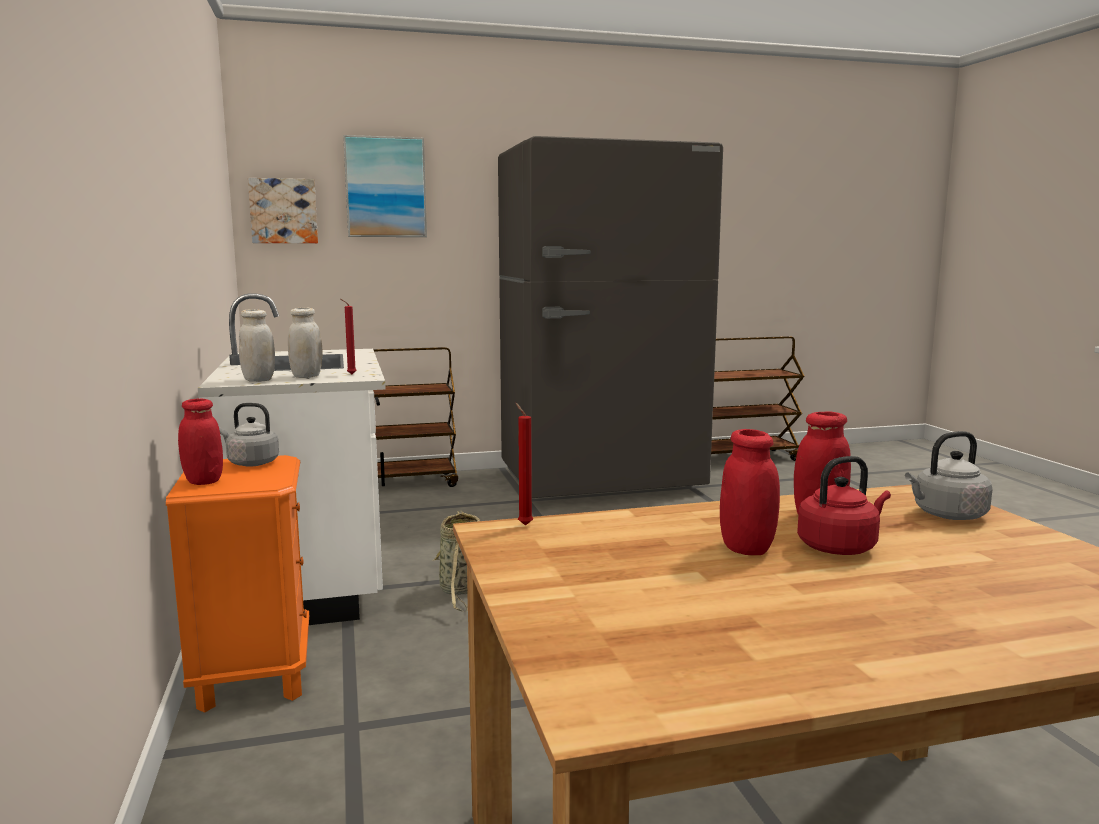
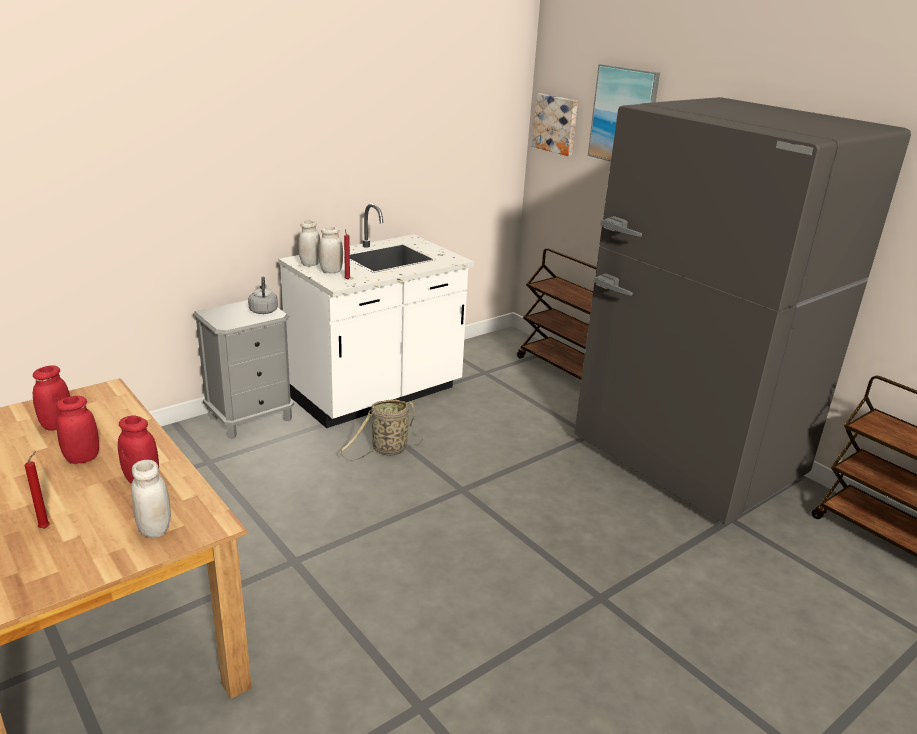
camera: 65 degrees right, 15 degrees up
orange nightstand [166,455,309,712] -> grey nightstand [193,300,294,439]
red jar [178,399,223,485] -> red jar moved to [33,365,70,430]
red candle [516,403,533,526] -> red candle moved to [25,452,50,529]
red kettle [797,456,891,555] -> none
grey kettle [905,431,993,520] -> white jar [131,460,171,538]

